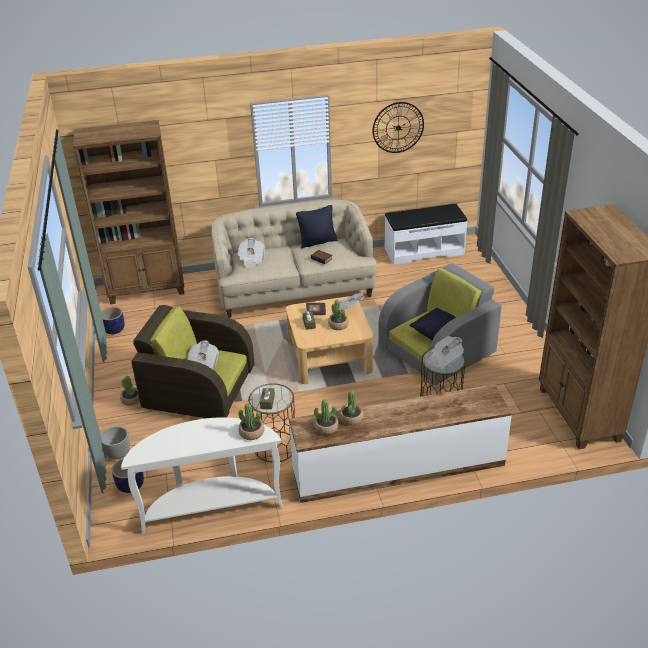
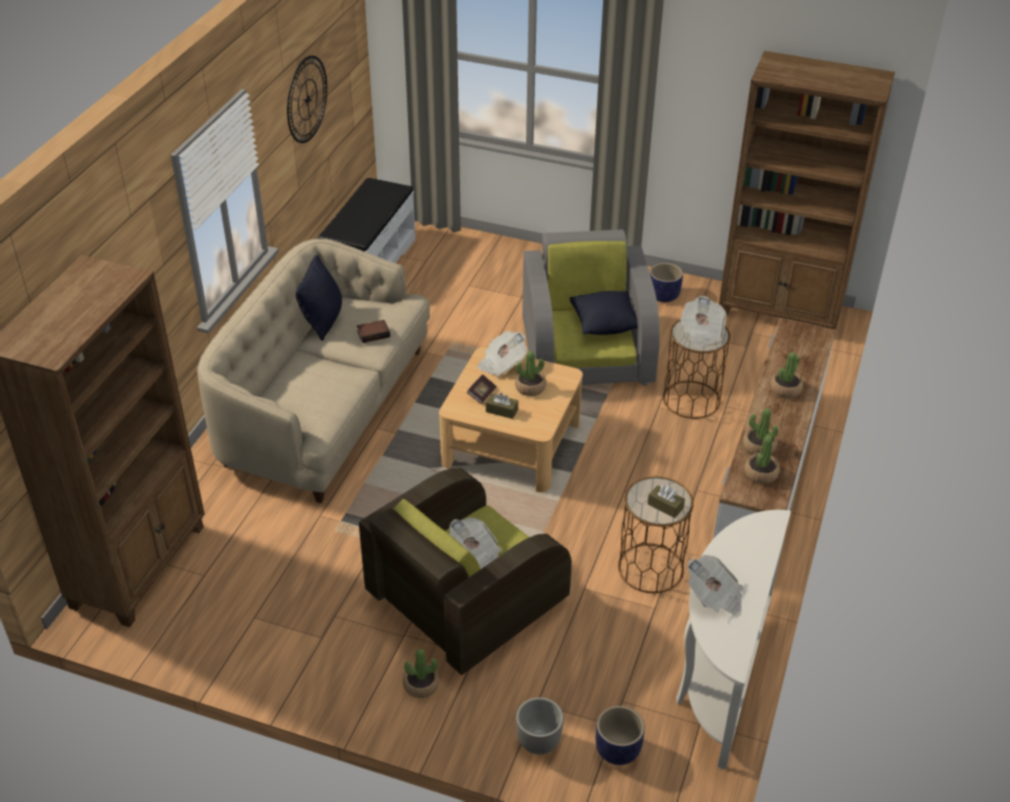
camera: 60 degrees left, 5 degrees up
planter [101,307,125,334] -> planter moved to [650,263,683,302]
newspaper [237,238,265,268] -> newspaper moved to [687,555,743,616]
potted plant [238,403,264,440] -> potted plant moved to [770,352,803,398]

